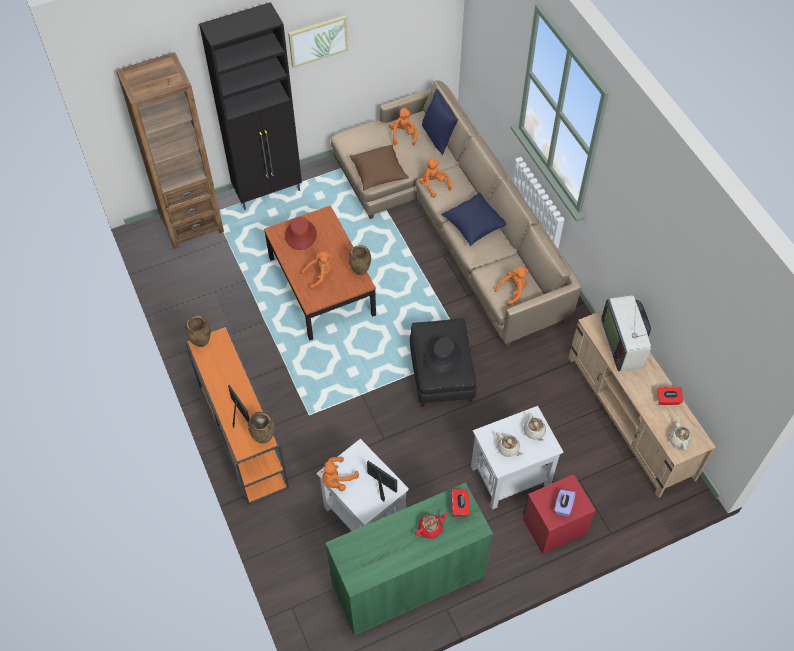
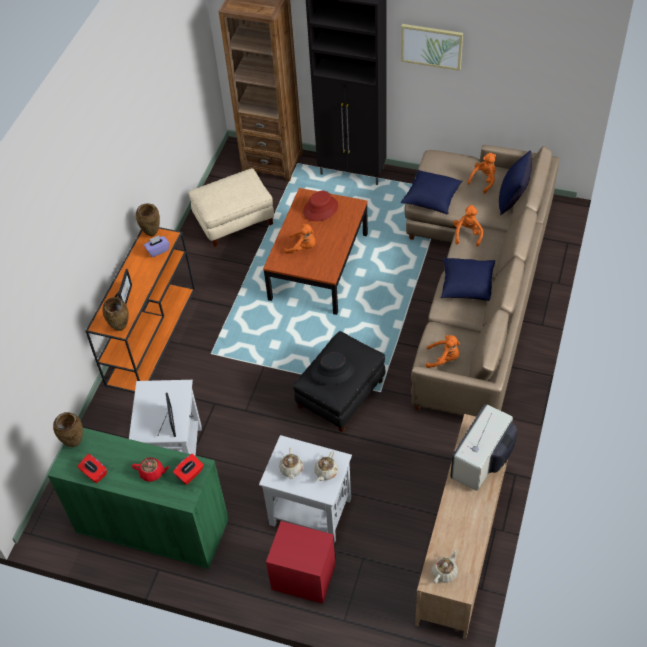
camera: 45 degrees right, 5 degrees down
orange plush toy [322,457,359,491] -> none
brown vase [348,245,371,275] -> brown vase moved to [53,412,83,447]
brown pillow [350,144,409,191] -> blue pillow [401,170,463,215]
purple tissue box [555,490,575,517] -> purple tissue box moved to [144,235,169,257]
red tissue box [657,387,683,405] -> red tissue box moved to [77,454,107,483]
none -> beige ottoman [188,168,274,247]

